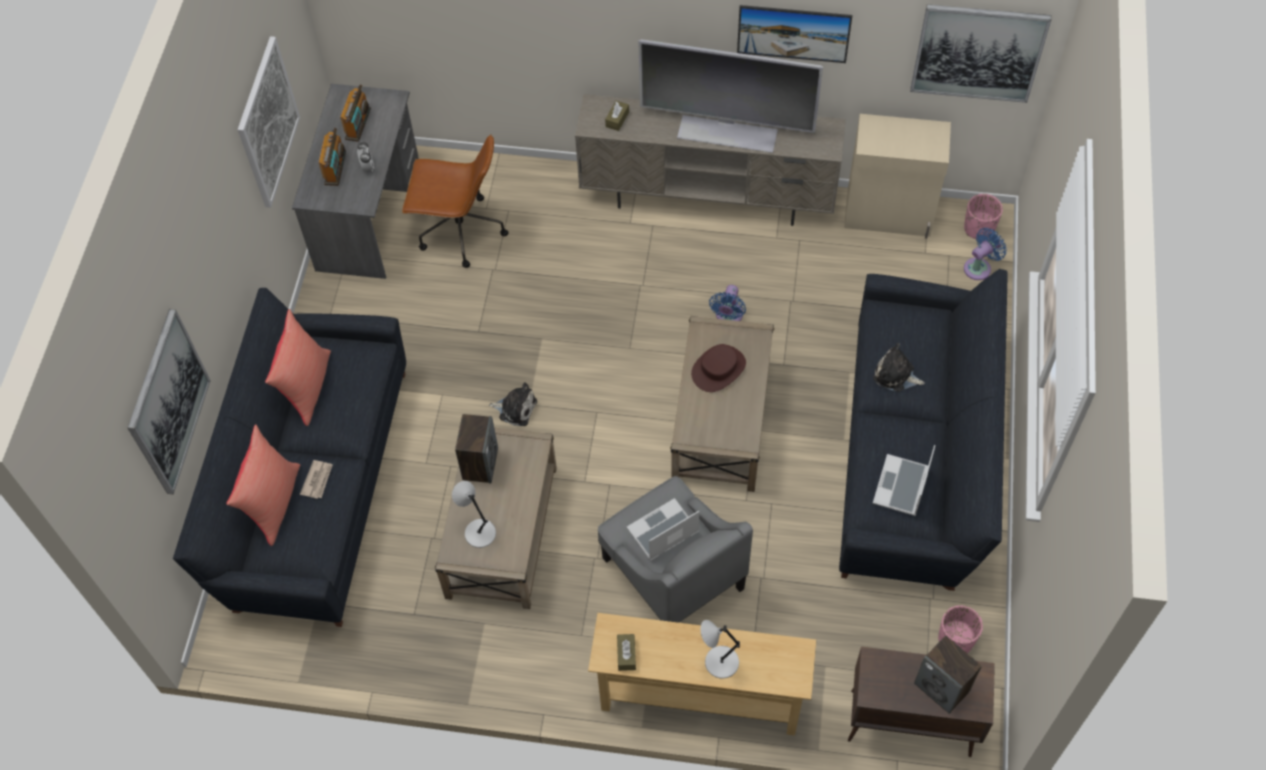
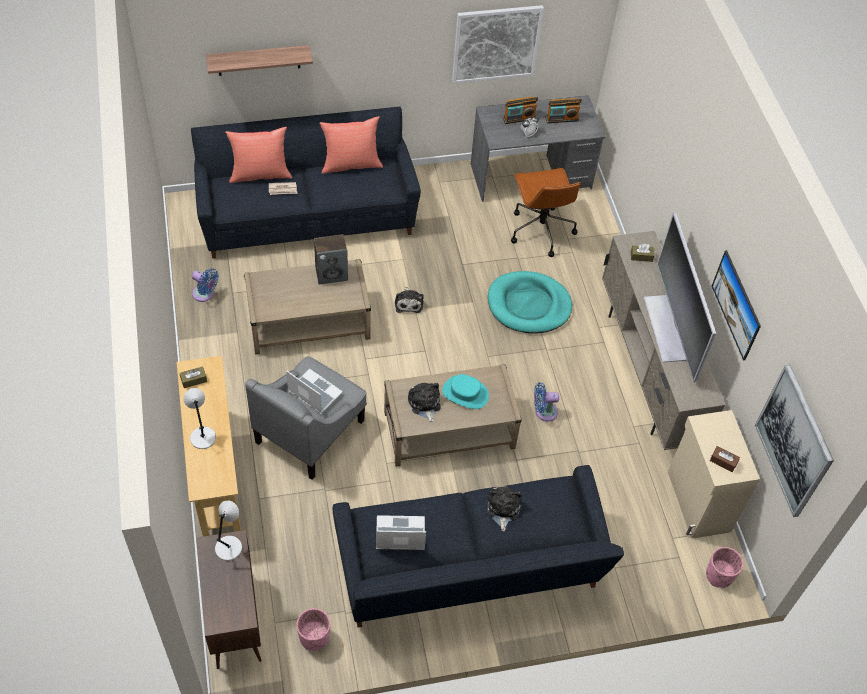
camera: 65 degrees right, 5 degrees down
picture [128,309,210,495] -> shelf [206,45,313,76]
grey table lamp [452,481,496,548] -> grey table lamp moved to [215,500,242,561]
brown hat [691,344,746,392] -> turquoise hat [442,374,489,409]
speaker [914,636,982,714] -> none
blue fan [964,228,1007,280] -> blue fan moved to [192,268,219,302]
none -> plush toy [408,383,441,423]
none -> turquoise dog bed [488,271,572,334]
none -> brown tissue box [710,446,740,472]

